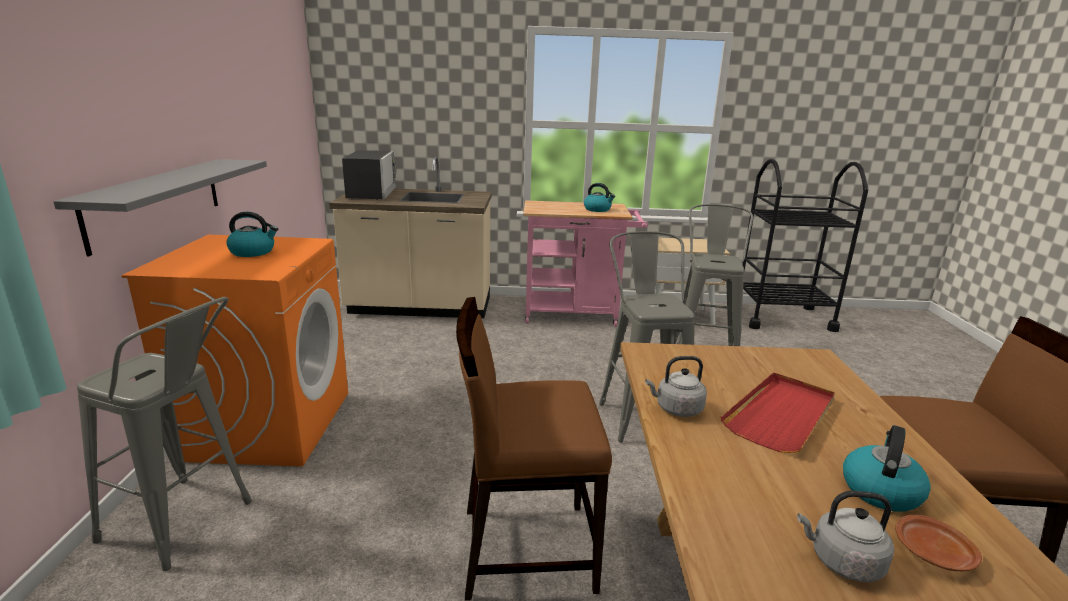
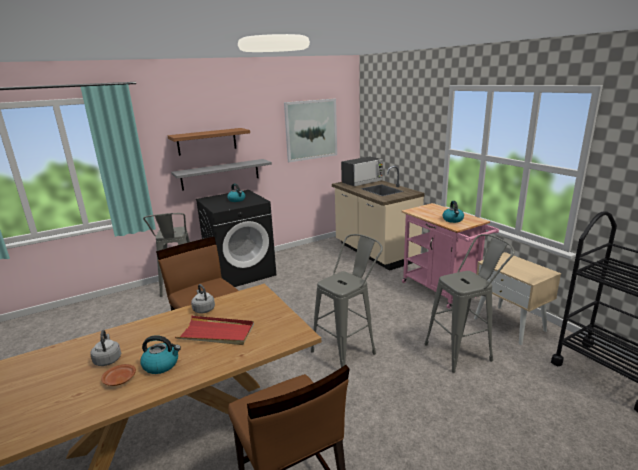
camera: 60 degrees right, 0 degrees up
orange washing machine [121,235,348,467] -> black washing machine [196,190,276,287]
none -> shelf [168,128,250,156]
none -> picture [284,98,337,162]

